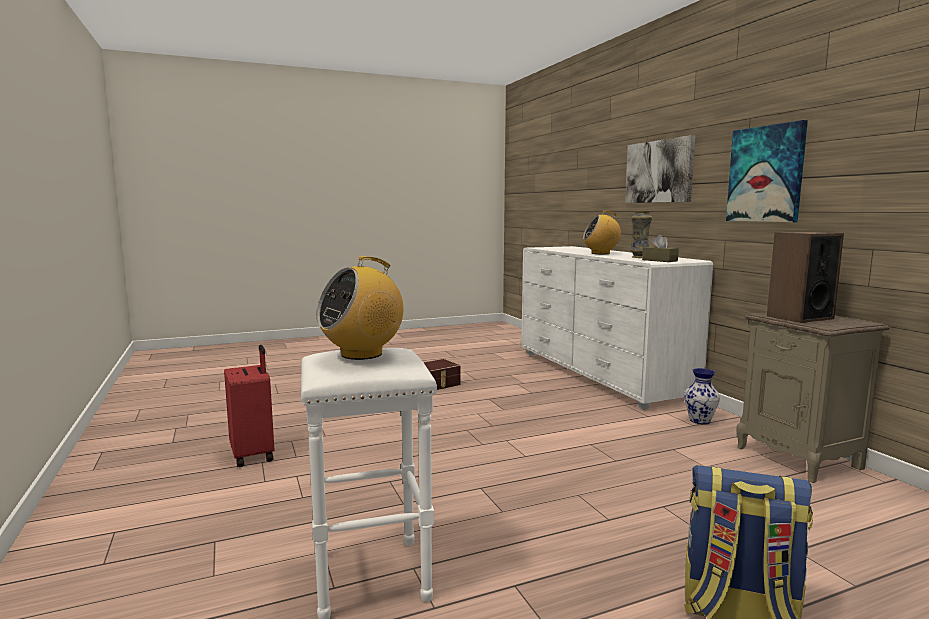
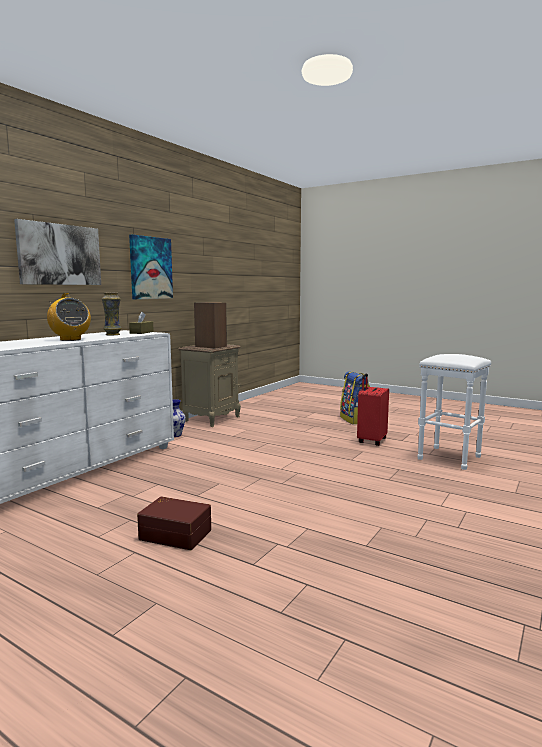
camera: 125 degrees left, 0 degrees up
red suitcase [224,345,274,467] -> red suitcase moved to [357,374,389,446]
radio [316,256,403,360] -> none

